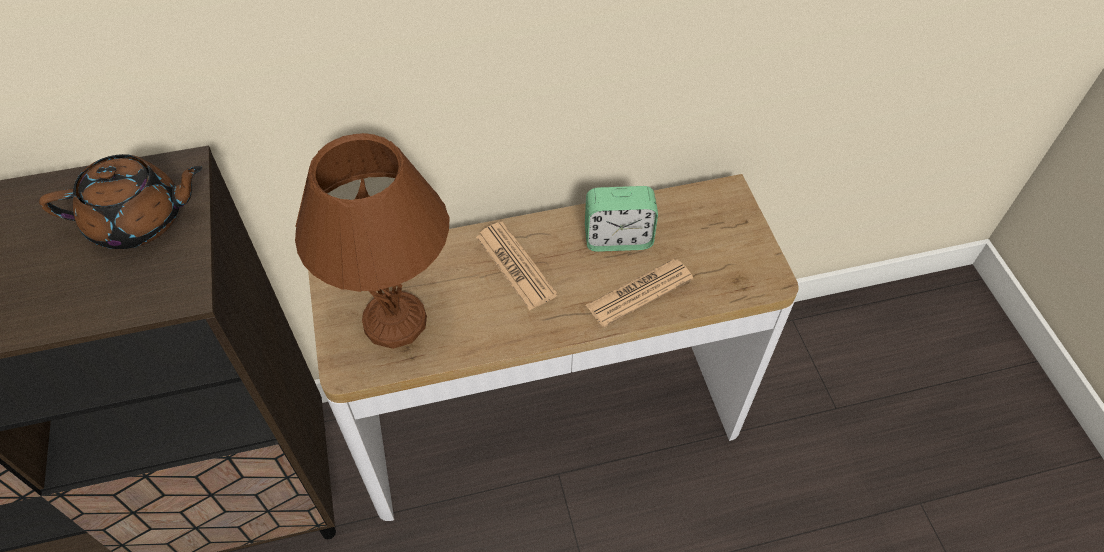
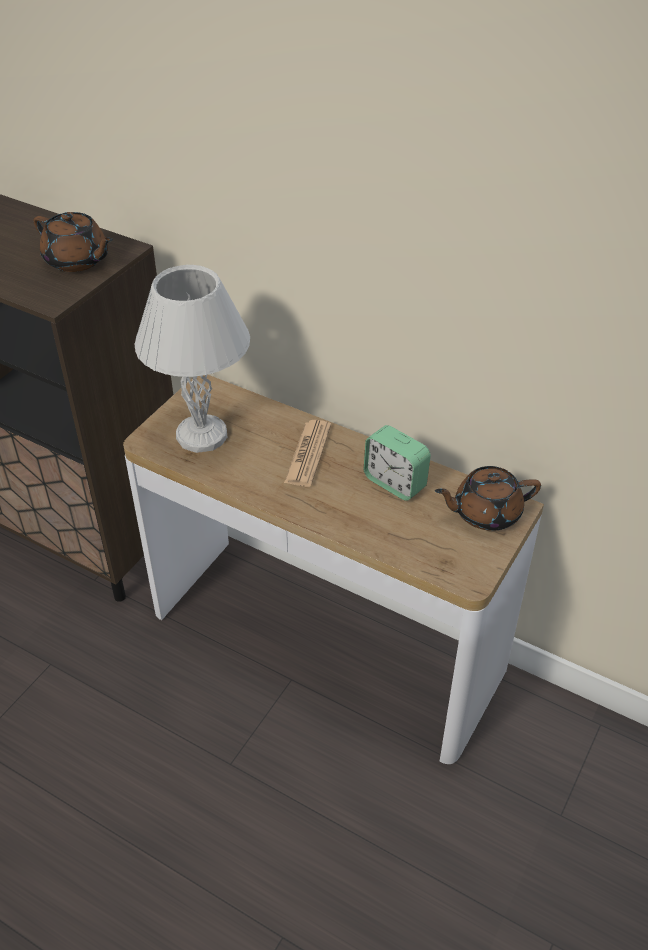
camera: 45 degrees right, 10 degrees down
brown table lamp [295,133,450,349] -> white table lamp [134,265,250,453]
newspaper [586,259,694,327] -> none
none -> brown teapot [435,466,541,531]

